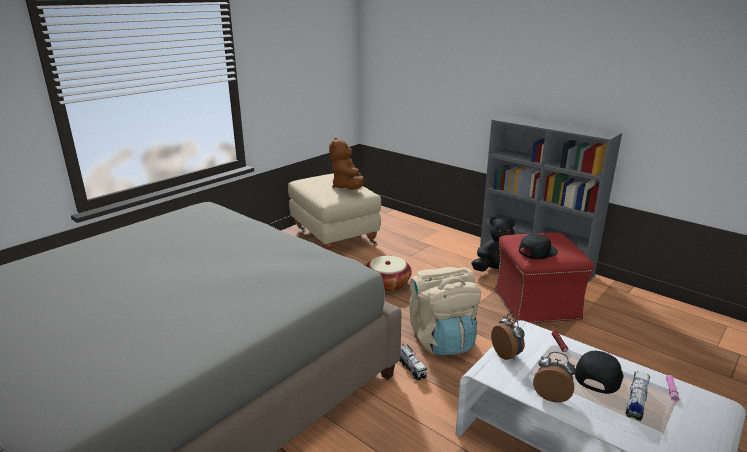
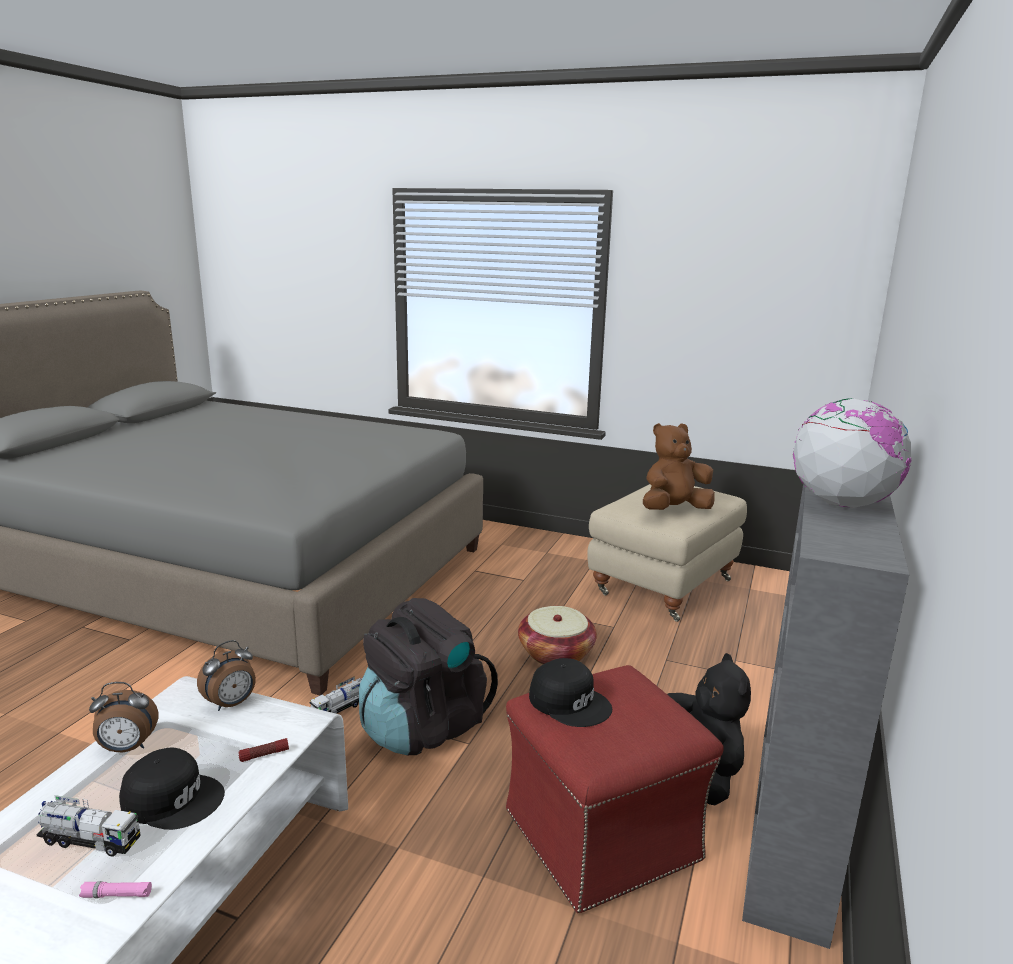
camera: 70 degrees right, 5 degrees down
beige backpack [409,267,481,355] -> black backpack [359,598,498,755]
alarm clock [533,352,576,403] -> alarm clock turned 75 degrees clockwise [89,682,159,752]
none -> globe [793,398,911,508]

